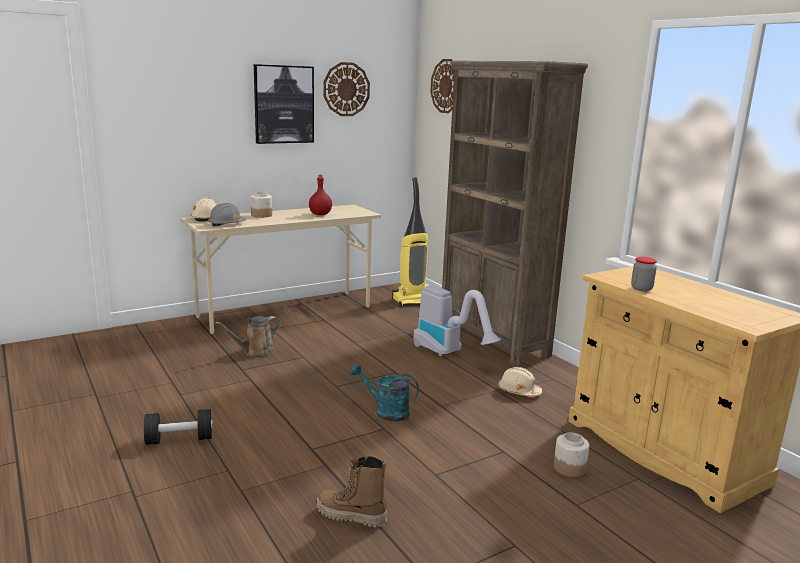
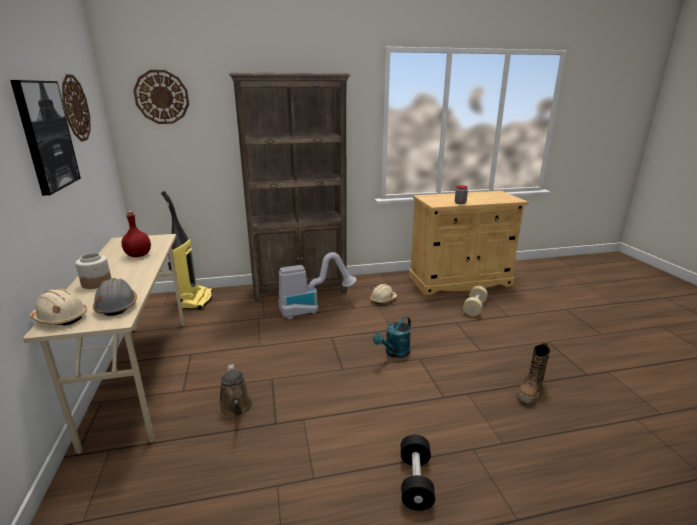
camera: 70 degrees left, 5 degrees up
jar [554,432,589,477] -> beige dumbbell [463,286,488,316]

